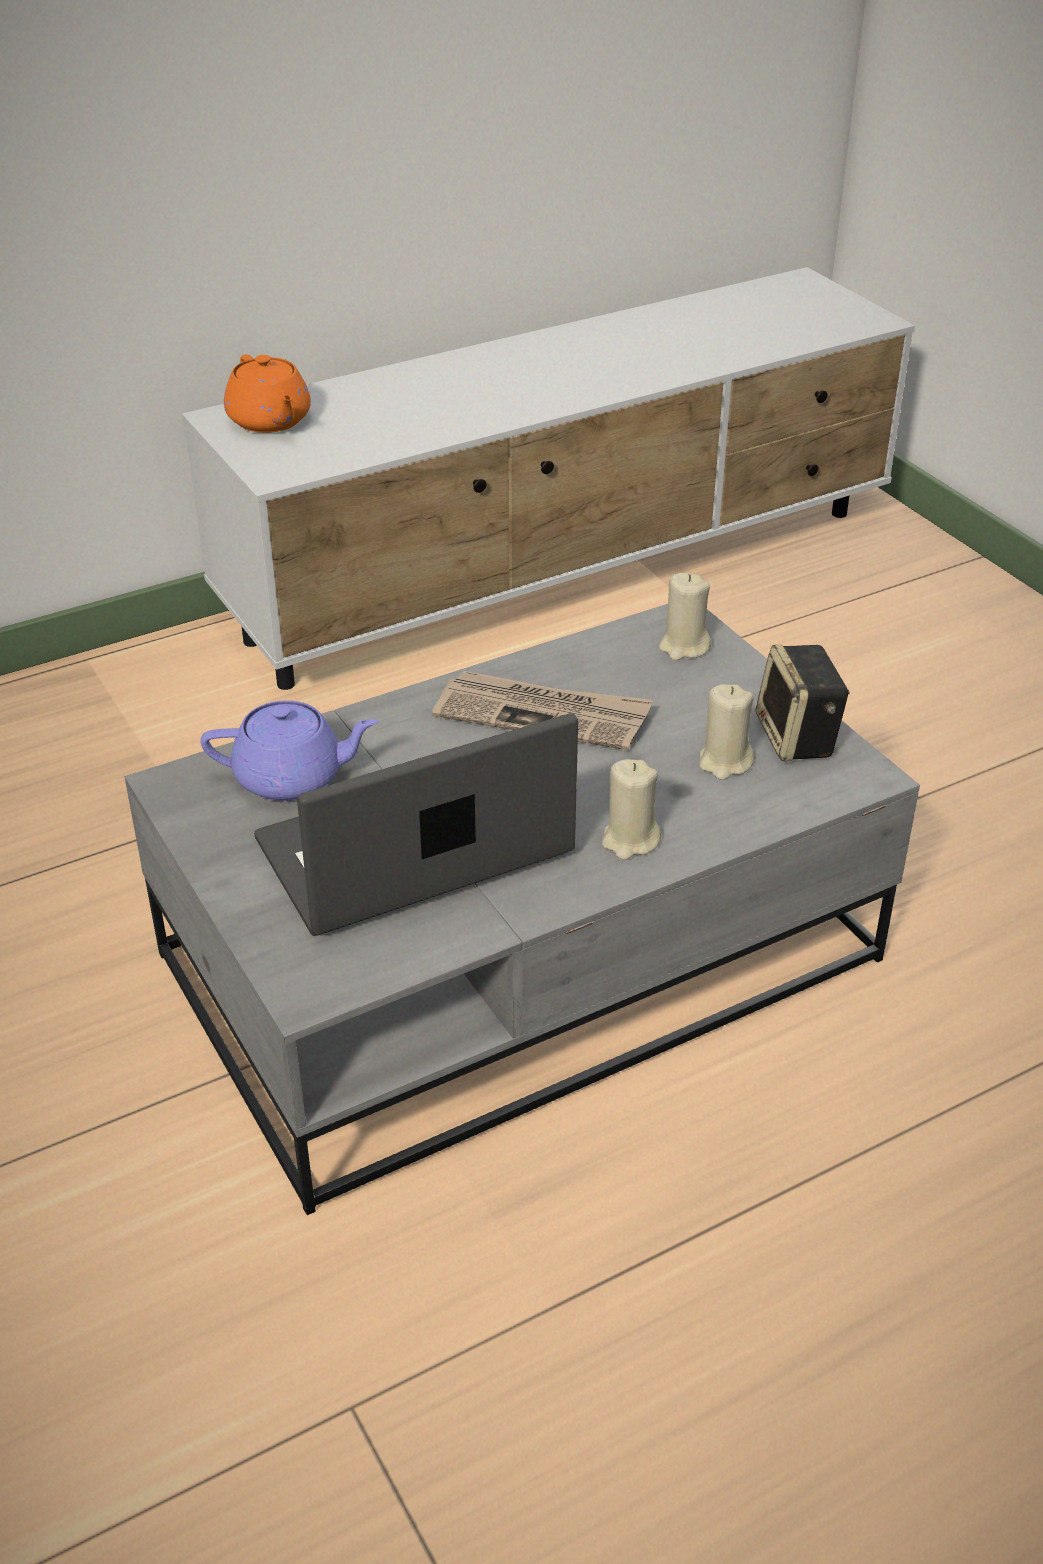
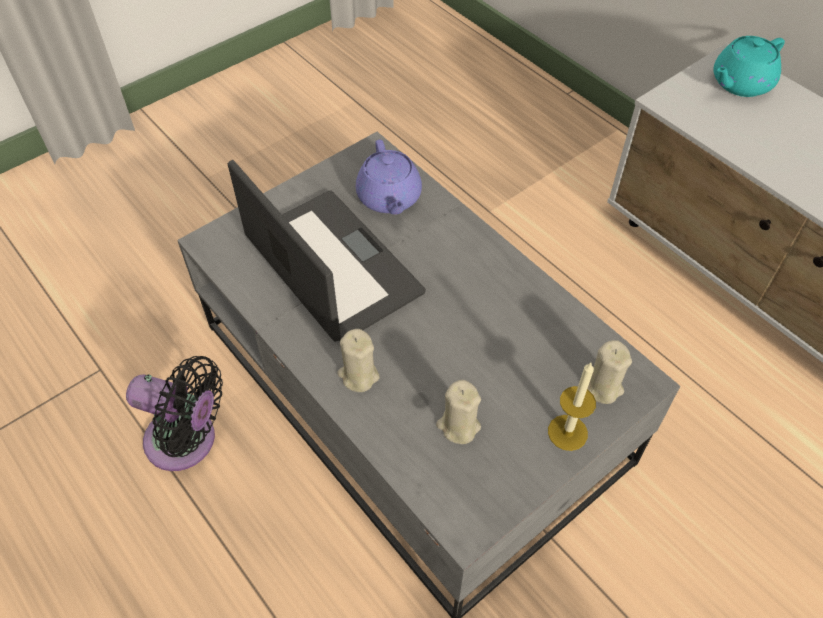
camera: 80 degrees right, 15 degrees up
orange teapot [224,354,311,433] -> turquoise teapot [714,36,785,97]
newspaper [432,671,653,750] -> none
speaker [756,645,850,761] -> none
none -> black fan [126,356,223,471]
none -> candle [548,363,596,451]

